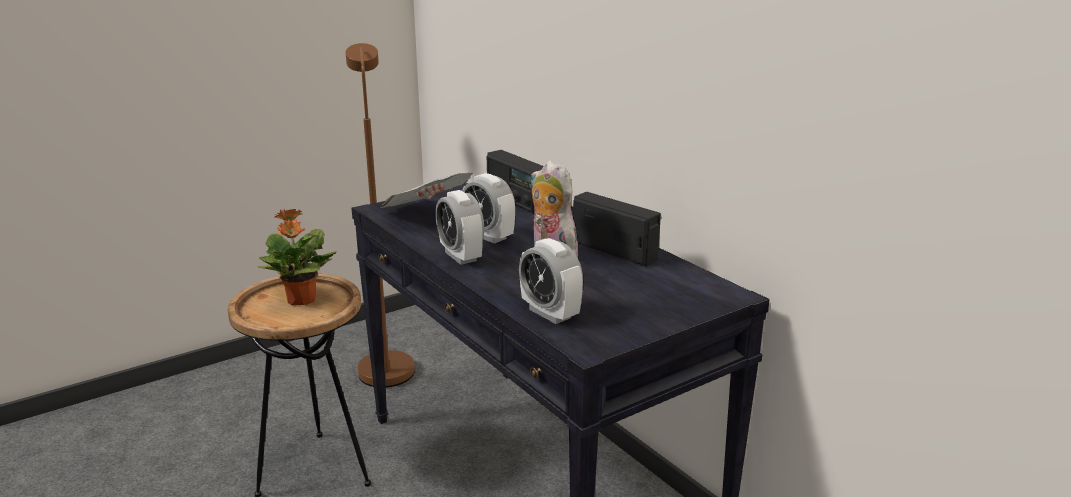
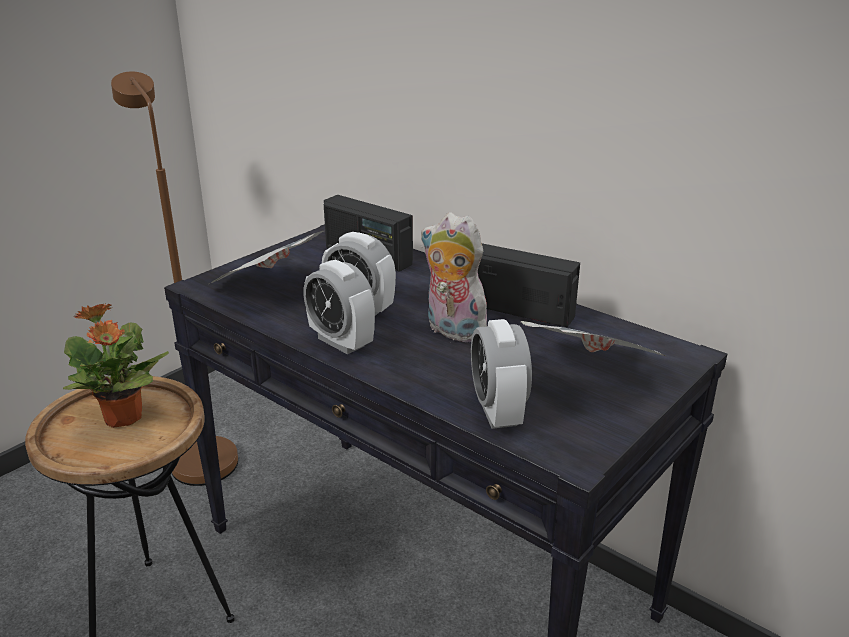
camera: 15 degrees left, 5 degrees up
alarm clock [519,238,583,324] -> alarm clock turned 45 degrees clockwise [471,319,532,429]
none -> newspaper [521,321,666,356]

